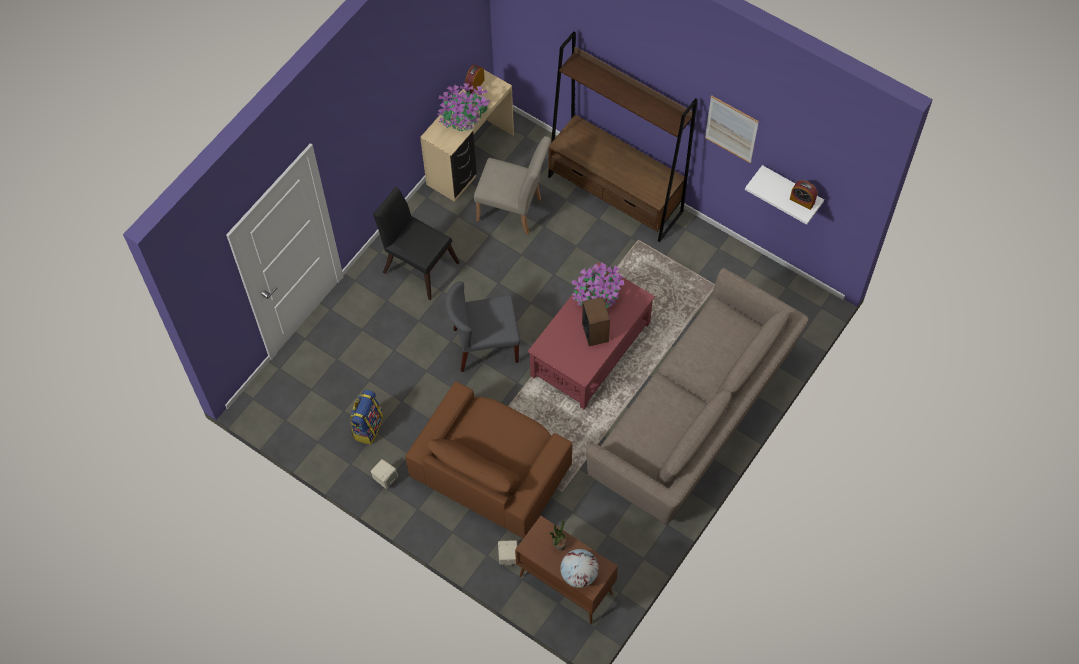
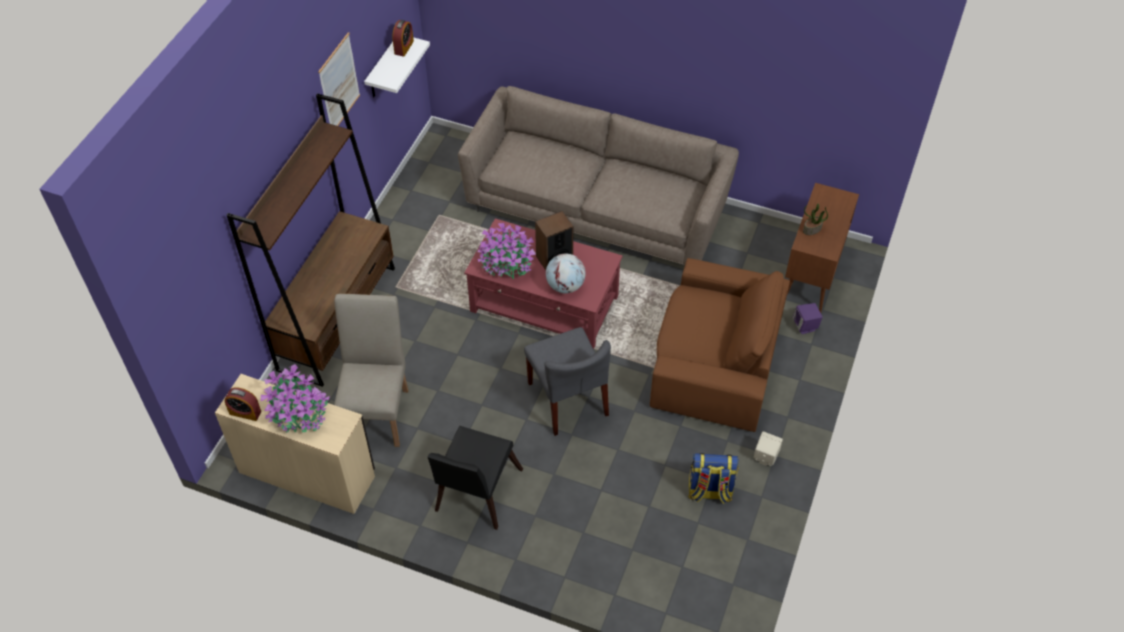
camera: 105 degrees left, 10 degrees down
beige speaker [498,540,517,566] -> purple speaker [793,303,823,334]
globe [560,549,599,588] -> globe moved to [546,253,586,293]

